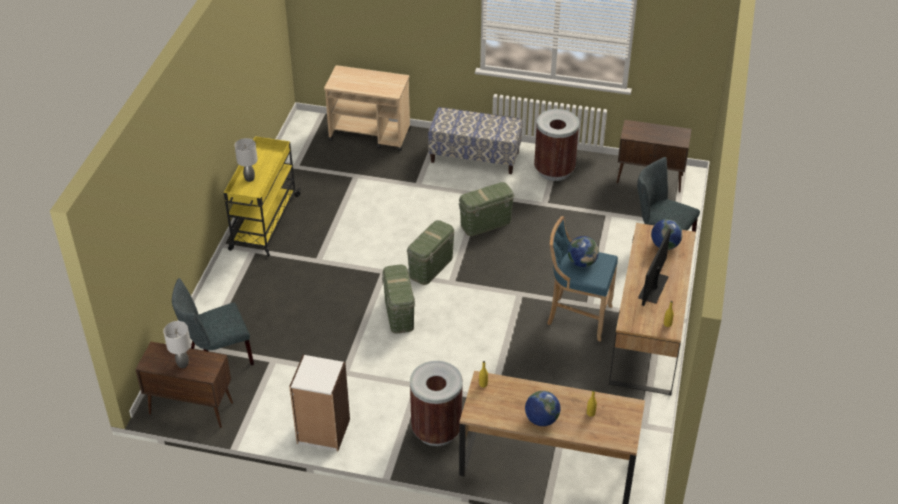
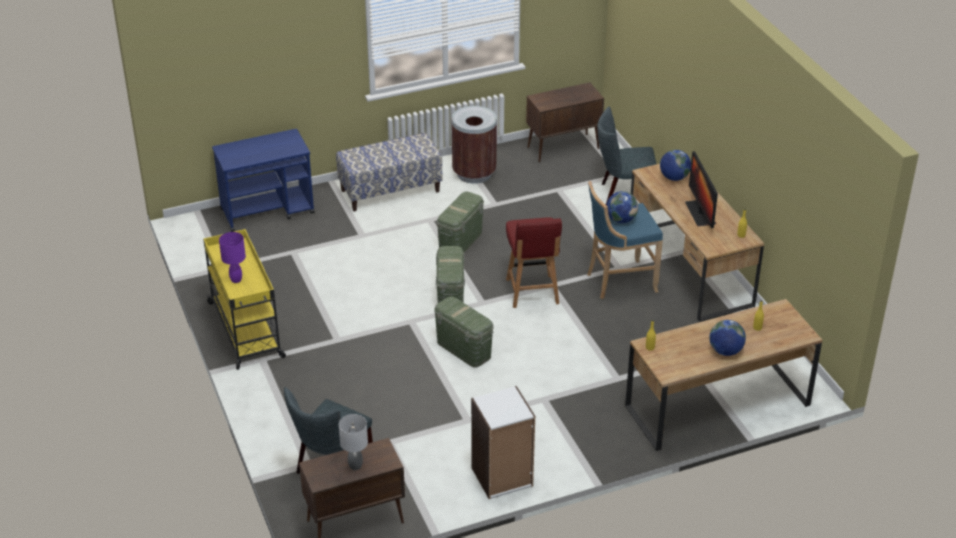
camera: 35 degrees left, 5 degrees down
grey table lamp [235,138,258,182] -> purple table lamp [219,232,246,283]
beige cart [324,65,411,151] -> blue cart [212,129,315,232]
brown trash can [410,361,463,446] -> none
none -> red chair [506,217,562,308]

